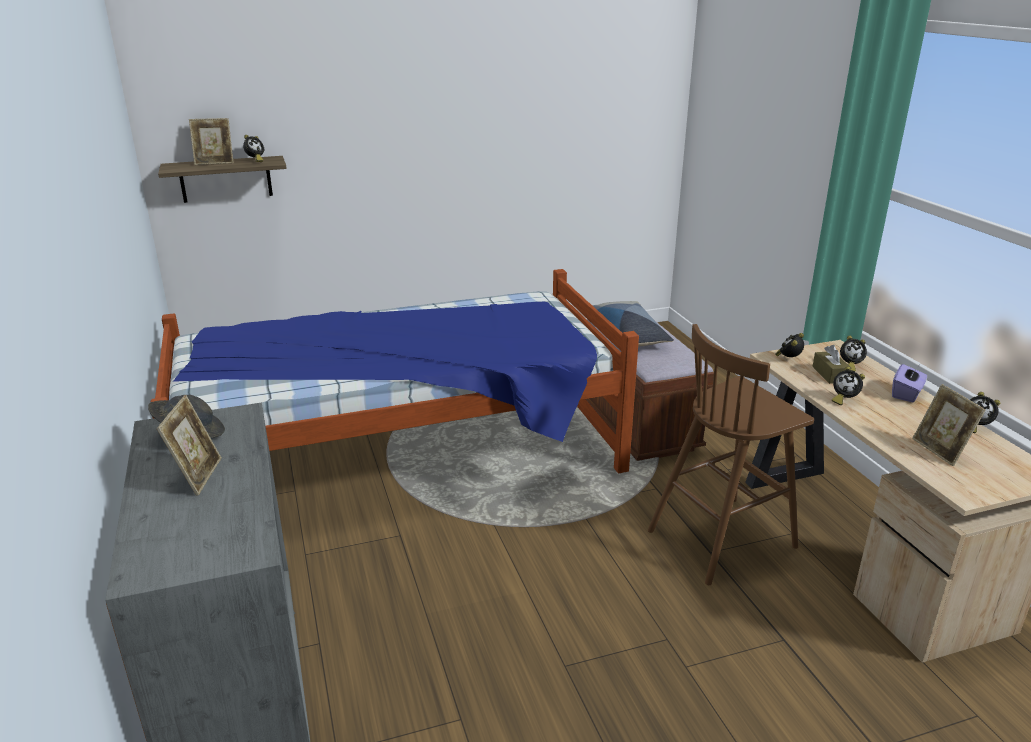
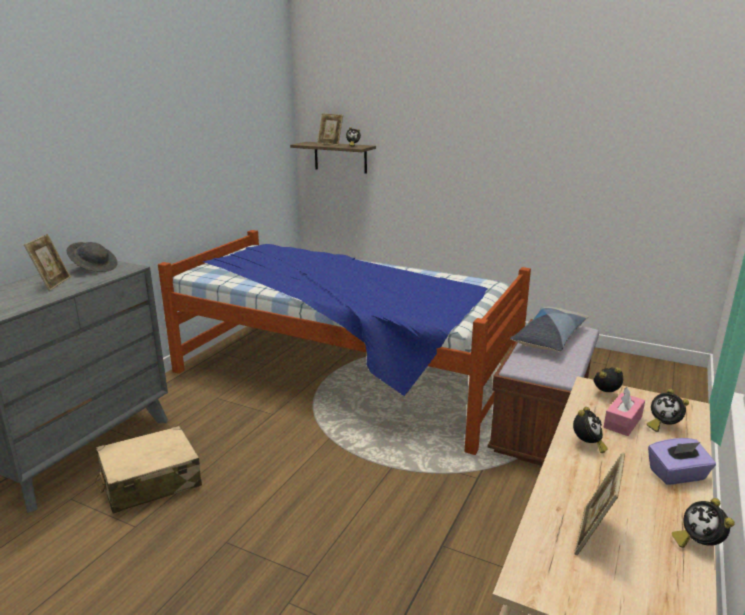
camera: 45 degrees right, 5 degrees down
picture frame [157,395,222,496] -> picture frame turned 45 degrees counterclockwise [24,234,71,291]
brown stool [648,324,814,585] -> none
brown tissue box [812,345,851,384] -> pink tissue box [604,387,645,436]
alarm clock [832,367,865,405] -> alarm clock turned 135 degrees counterclockwise [573,407,608,453]
none -> beige suitcase [95,426,202,514]

